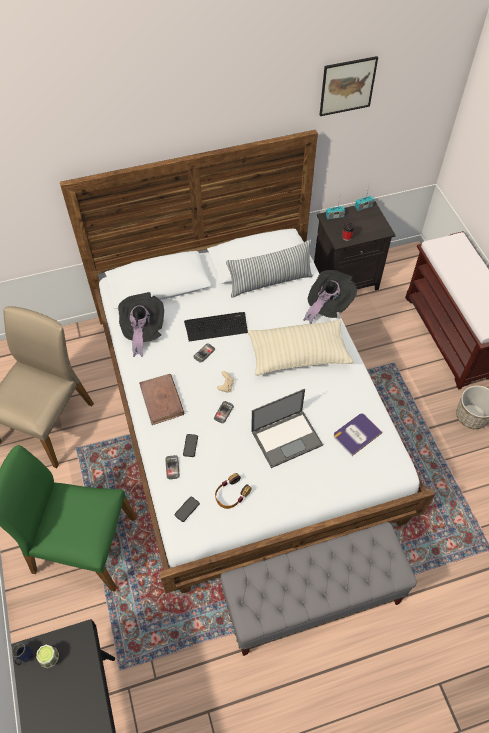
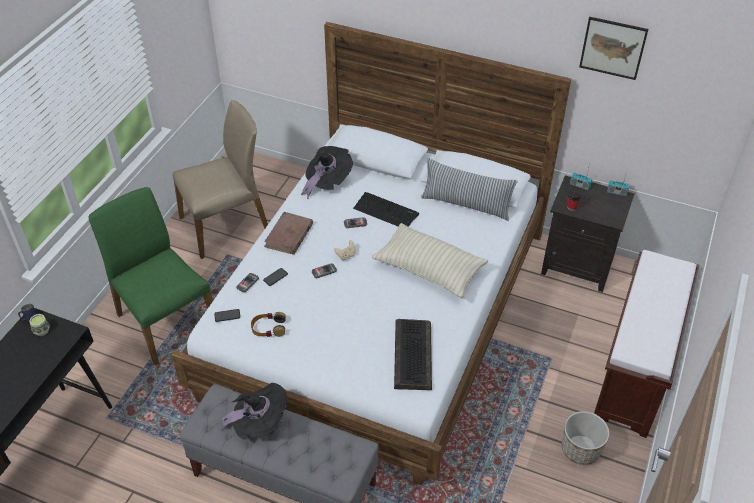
camera: 40 degrees right, 10 degrees down
laptop [251,389,323,468] -> none
black hat [303,270,357,324] -> black hat moved to [221,383,287,440]
book [334,413,382,456] -> keyboard [394,319,432,390]

